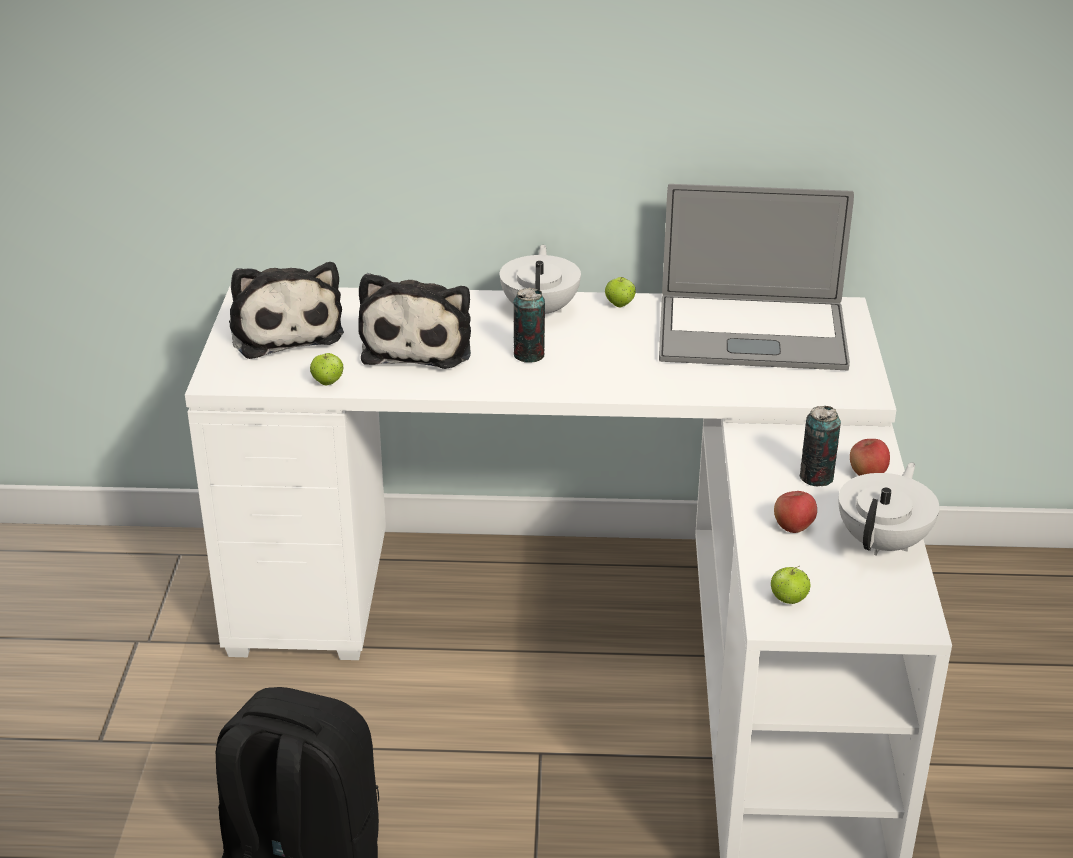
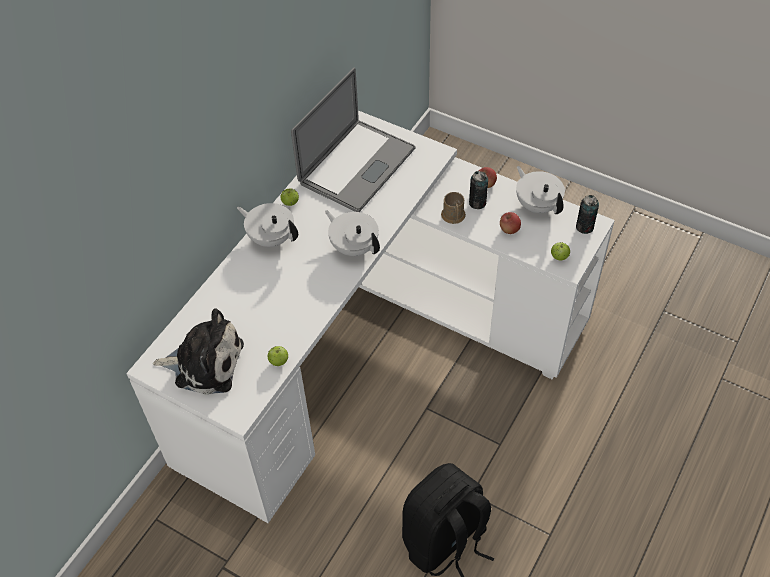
camera: 60 degrees left, 20 degrees up
plush toy [358,273,471,369] -> none
can [513,288,545,363] -> can moved to [576,195,599,234]
none -> white teapot [325,211,380,256]
none -> brown mug [441,192,466,224]

